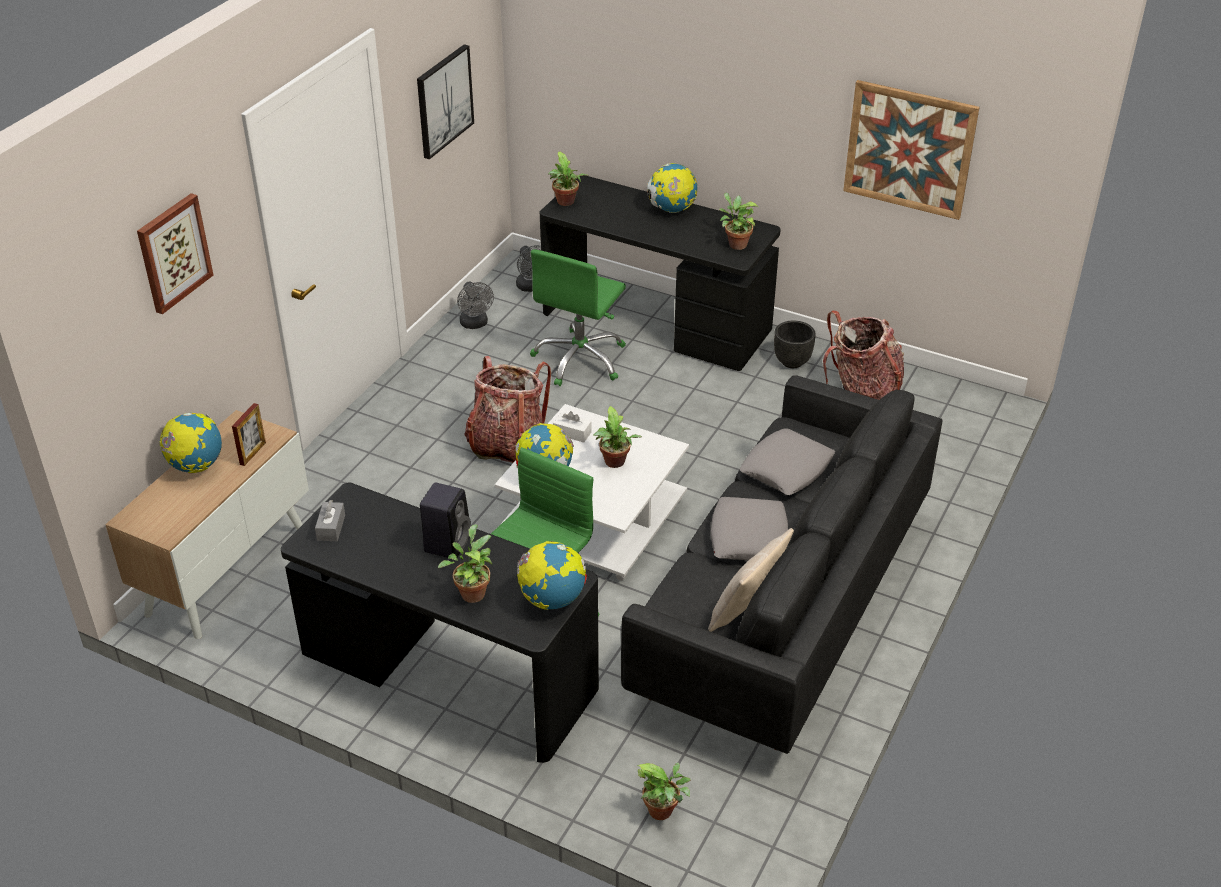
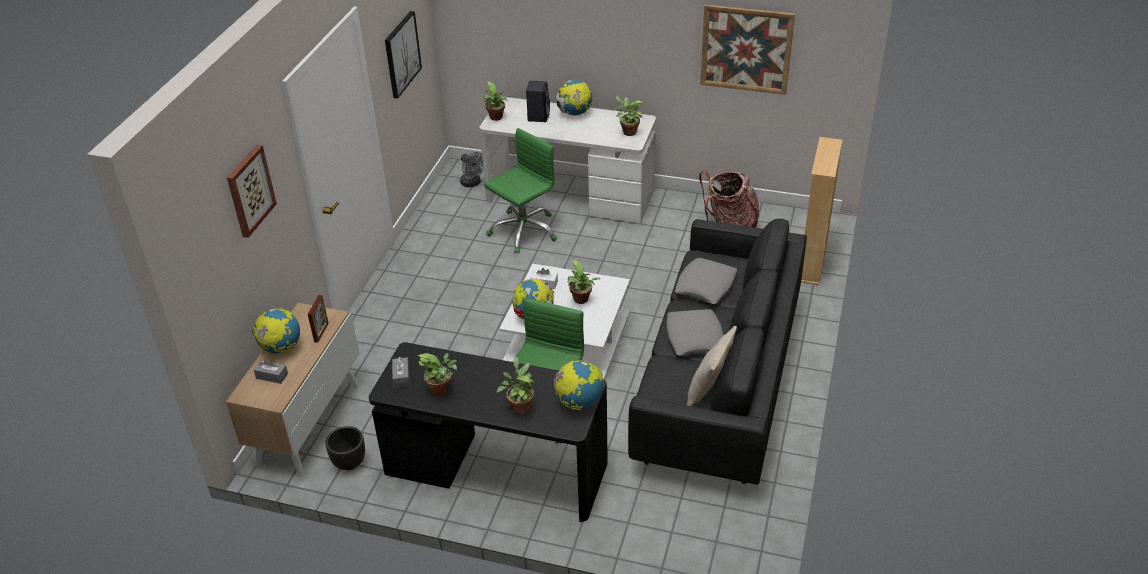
camera: 10 degrees left, 0 degrees up
black speaker [420,483,471,558] -> black speaker moved to [526,81,550,122]
grey fan [457,282,494,329] -> none
backpack [464,356,551,463] -> none
green office chair [530,249,626,386] -> green office chair turned 150 degrees counterclockwise [484,128,557,253]
black desk [540,176,780,371] -> white desk [479,97,656,223]
potted plant [637,763,691,820] -> potted plant moved to [418,353,457,396]
black planter [774,321,816,368] -> black planter moved to [325,426,365,470]
none -> grey tissue box [254,359,288,384]
none -> beige bookcase [801,137,843,285]

